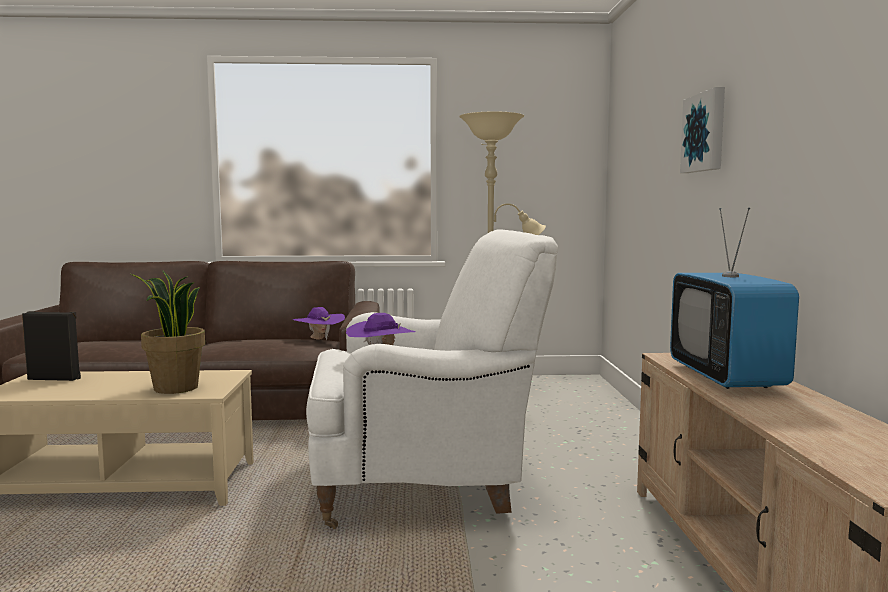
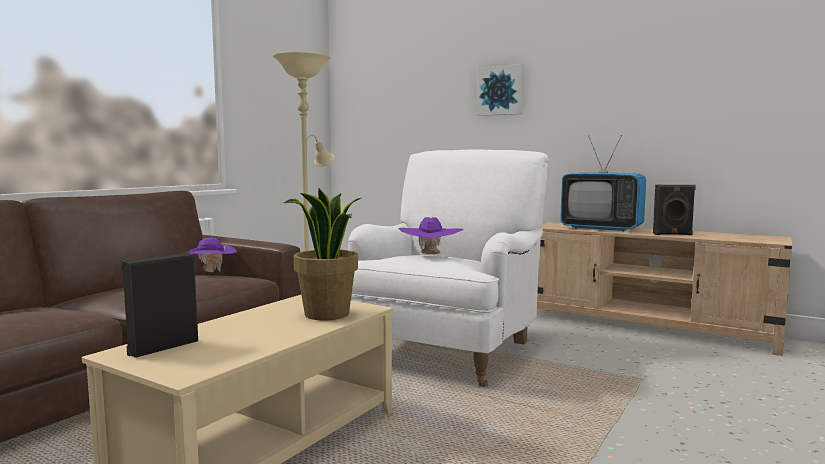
camera: 55 degrees left, 0 degrees up
none -> black speaker [653,185,696,235]

